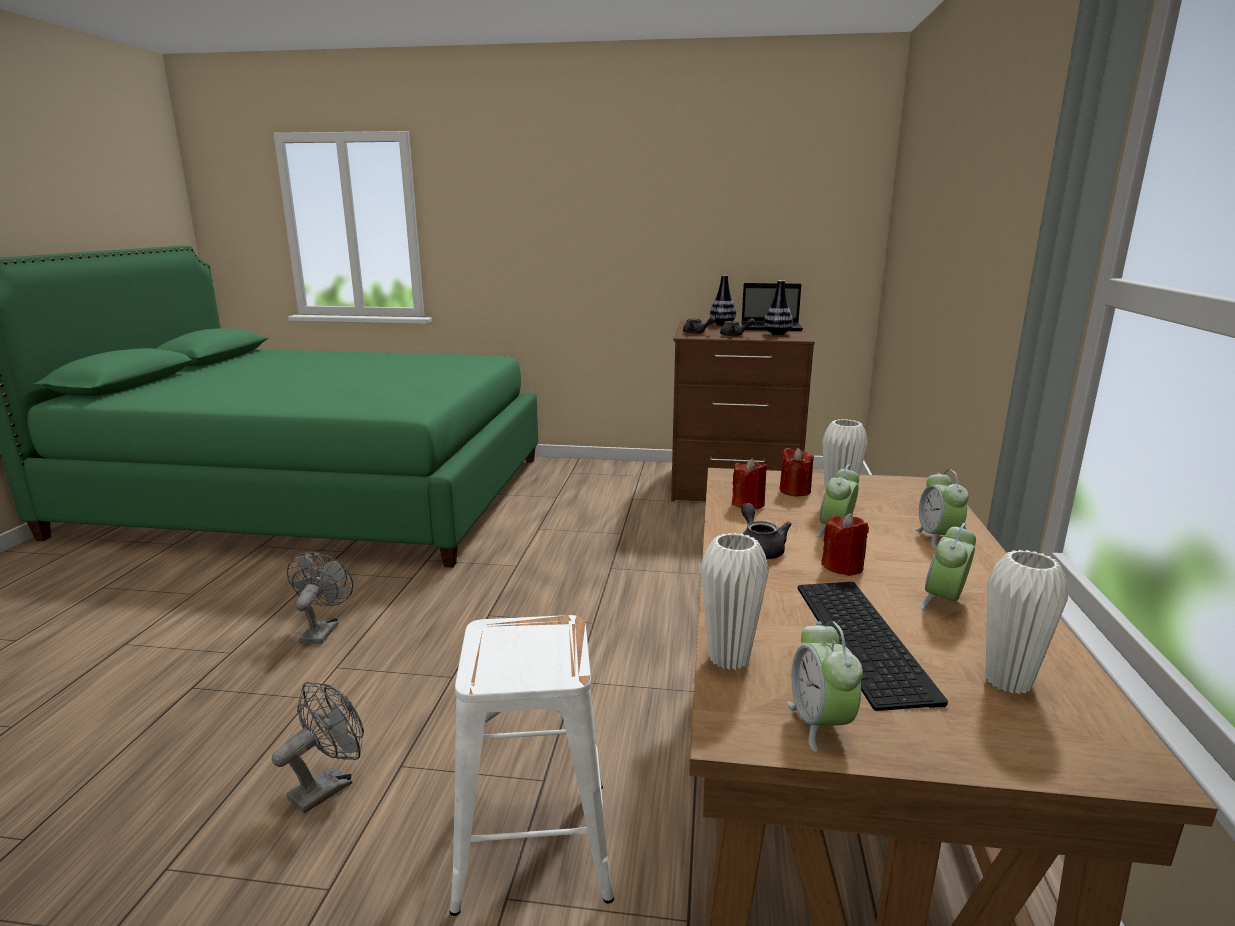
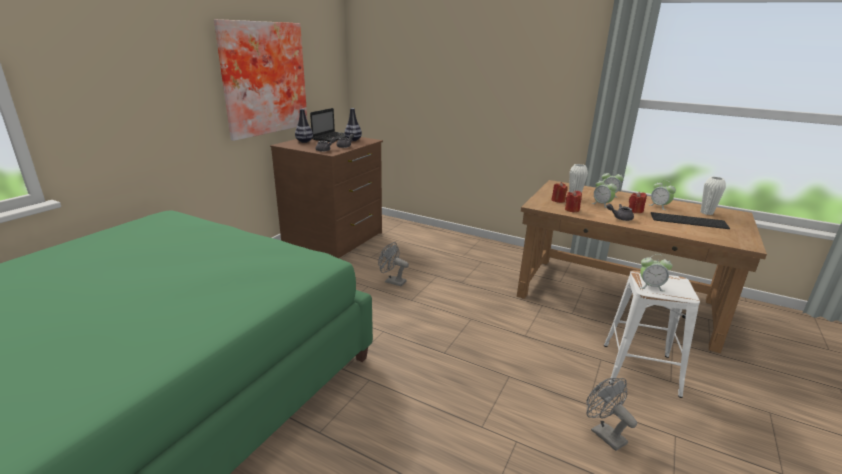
camera: 70 degrees left, 5 degrees up
grey fan [287,552,353,644] -> grey fan moved to [378,242,409,286]
white vase [700,533,769,670] -> none
alarm clock [787,621,863,752] -> alarm clock moved to [640,254,673,292]
none -> picture [214,19,308,141]

